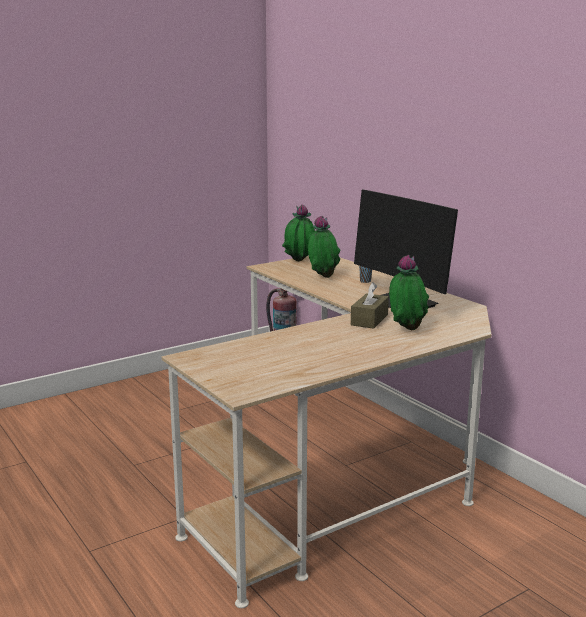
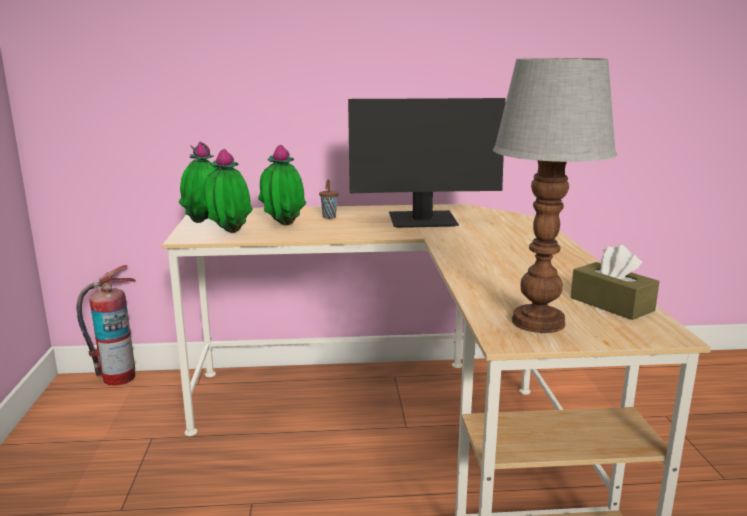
camera: 60 degrees left, 0 degrees up
brown tissue box [351,282,389,329] -> brown tissue box moved to [571,245,659,320]
potted plant [389,255,429,330] -> potted plant moved to [202,149,253,233]
none -> table lamp [493,58,617,333]

